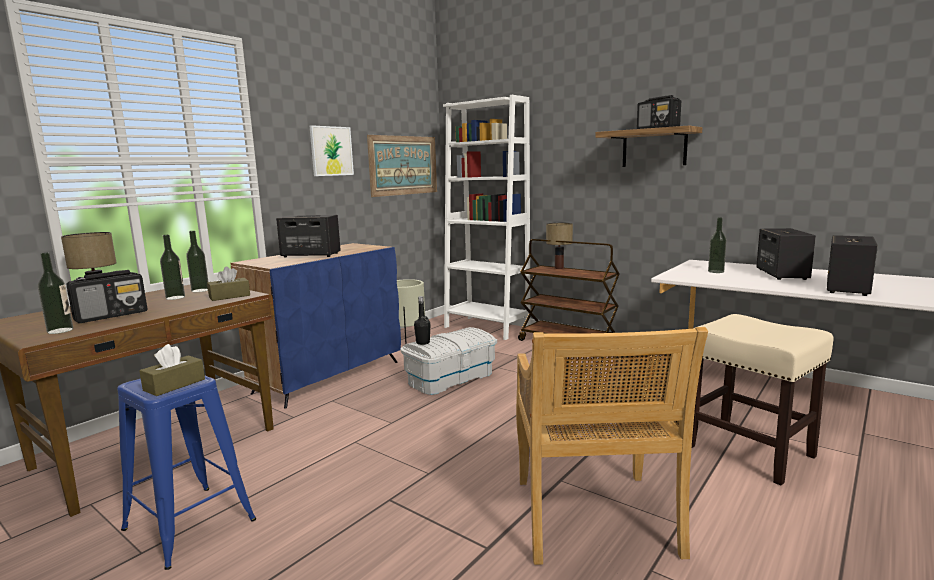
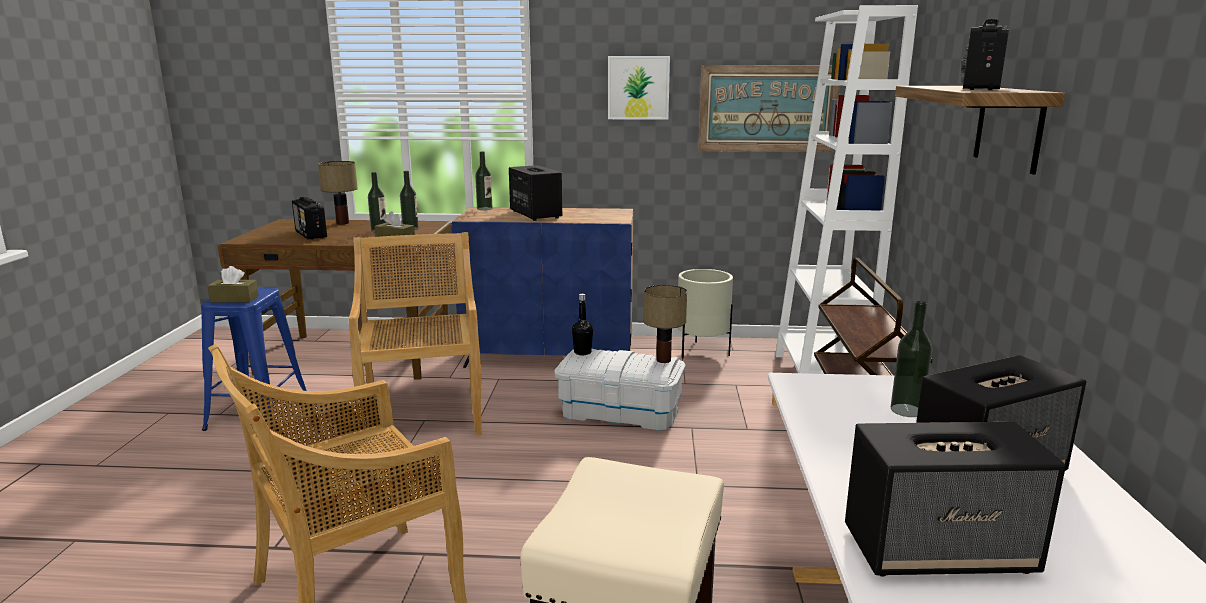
camera: 55 degrees right, 5 degrees up
bottle [38,253,73,334] -> bottle moved to [475,151,492,210]
radio [66,270,148,323] -> radio turned 45 degrees clockwise [292,197,327,240]
table lamp [546,223,573,269] -> table lamp moved to [643,285,687,363]
none -> beige chair [349,232,482,435]

